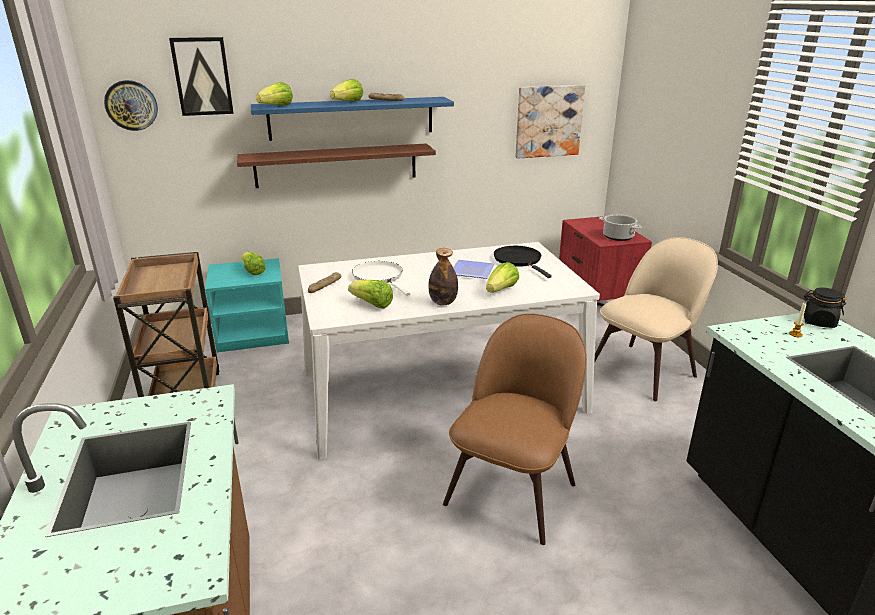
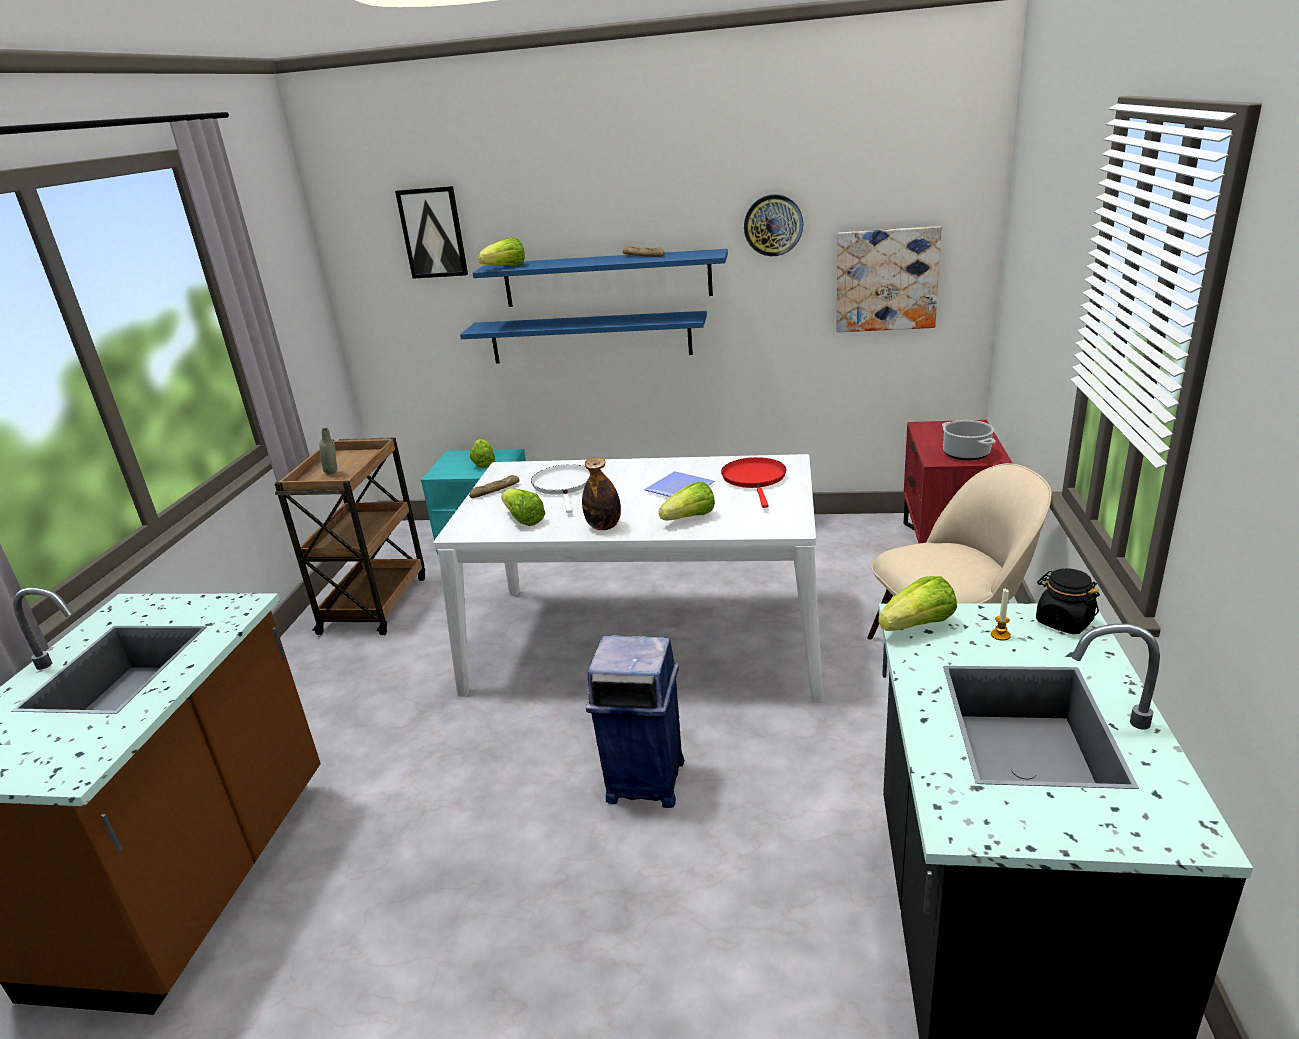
camera: 25 degrees right, 0 degrees up
wall clock [104,80,158,131] -> wall clock moved to [744,194,803,256]
brown shelf [237,143,436,188] -> blue shelf [460,311,707,364]
lettuce [330,79,363,102] -> lettuce moved to [878,576,957,631]
brown chair [443,313,587,545] -> blue trash can [586,635,685,808]
black frying pan [494,246,552,278] -> red frying pan [721,457,787,508]
none -> grey bottle [319,428,337,474]

